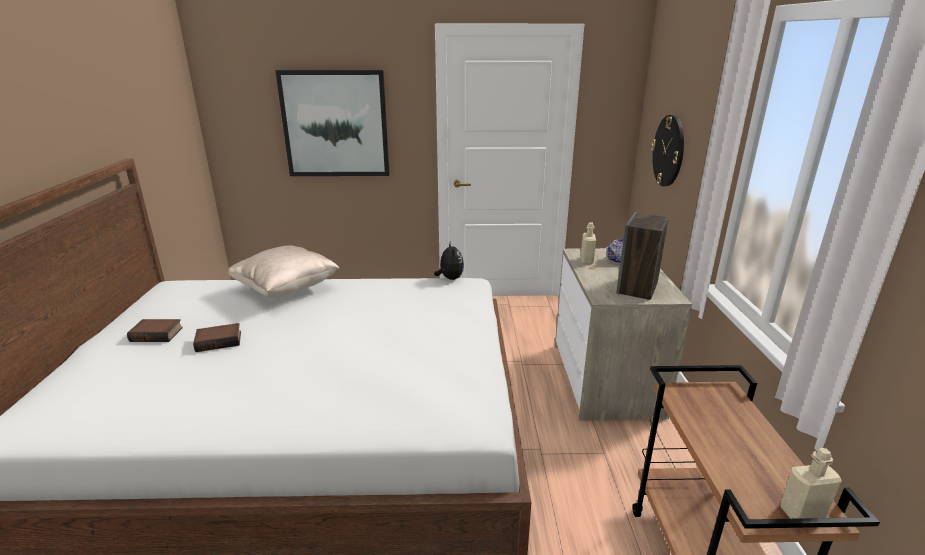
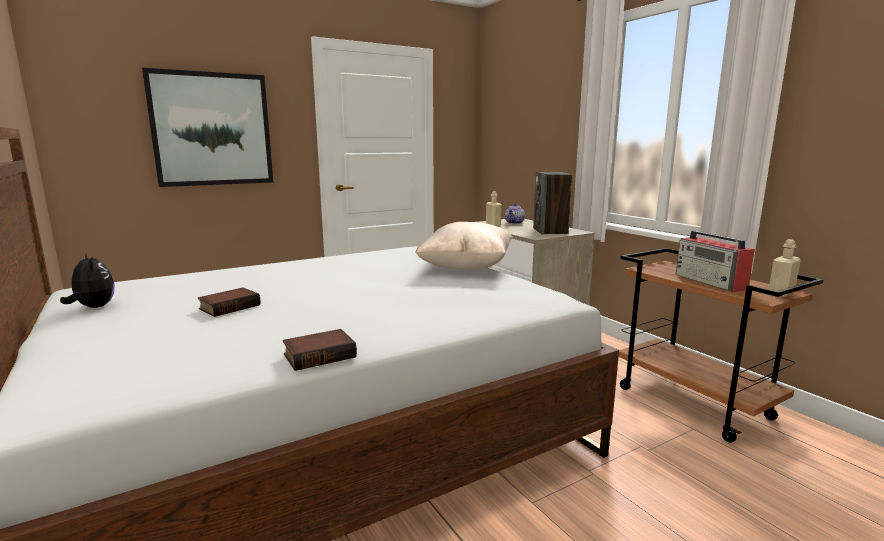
camera: 30 degrees left, 10 degrees down
book [127,319,183,342] -> book moved to [283,329,357,371]
beige pillow [227,245,339,298] -> beige pillow moved to [415,222,513,270]
plush toy [434,241,464,280] -> plush toy moved to [60,252,115,308]
wall clock [651,115,684,186] -> none
none -> radio [676,231,755,292]

